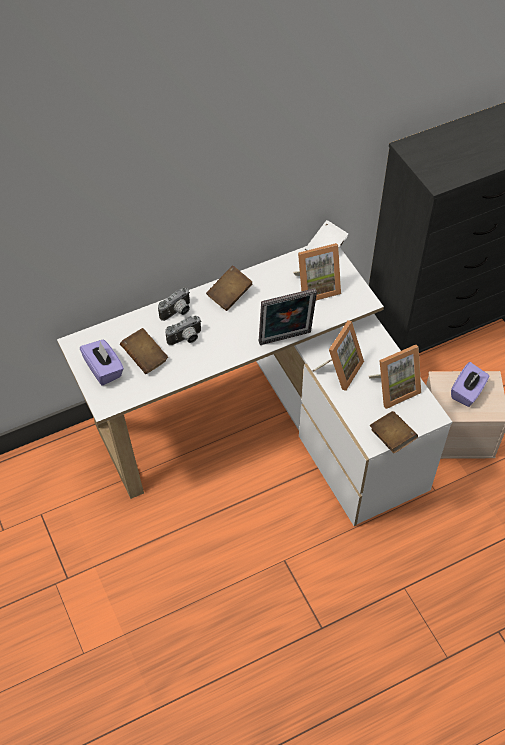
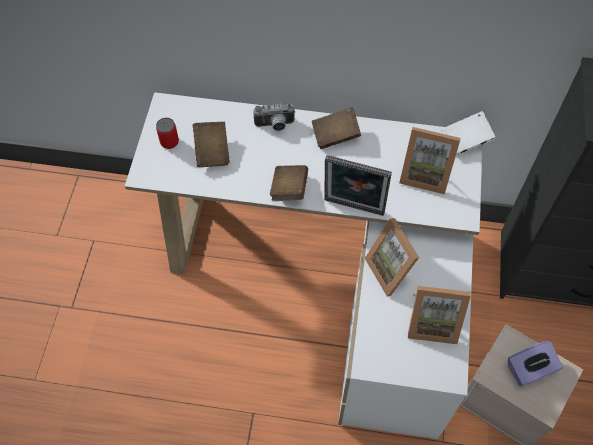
camera: 35 degrees right, 5 degrees up
purple tissue box [80,340,124,386] -> can [156,118,179,149]
camera [165,316,202,345] -> none
picture frame [312,320,364,391] -> picture frame turned 90 degrees clockwise [365,218,419,297]
brown book [370,411,418,453] -> brown book moved to [270,165,308,201]

